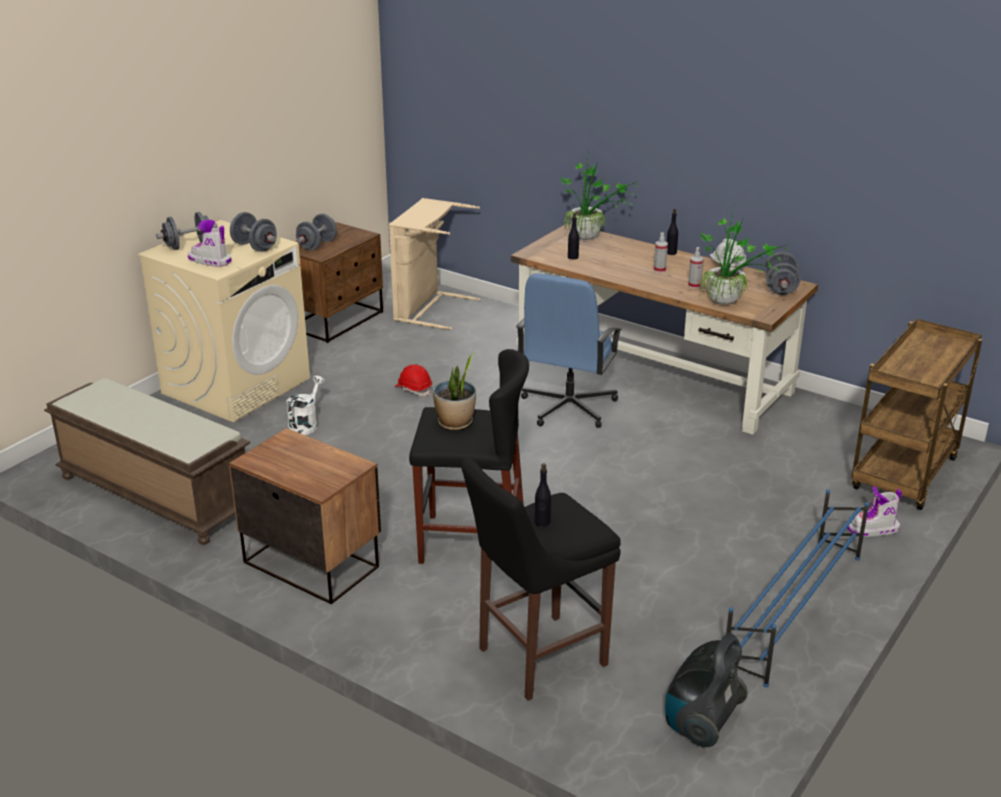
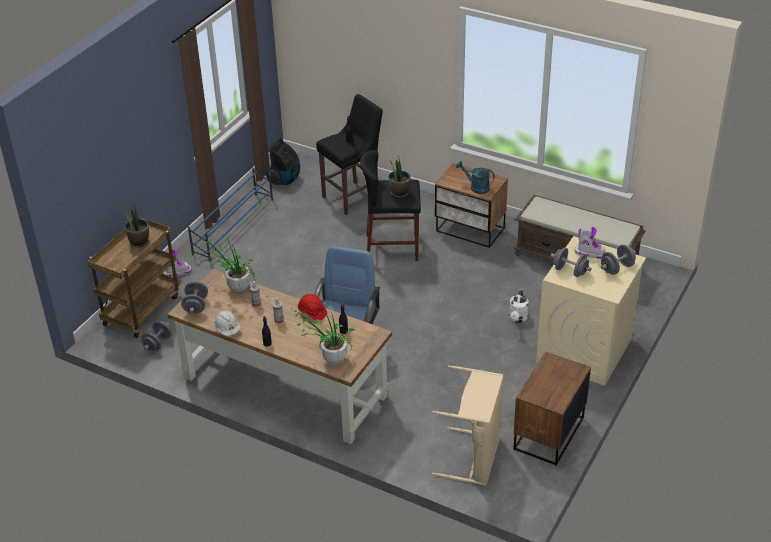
camera: 175 degrees right, 10 degrees up
grey dumbbell [296,214,337,251] -> grey dumbbell moved to [141,321,172,351]
red hard hat [395,364,432,396] -> red hard hat moved to [298,294,327,320]
none -> potted plant [122,204,149,248]
none -> turquoise watering can [456,161,495,194]

